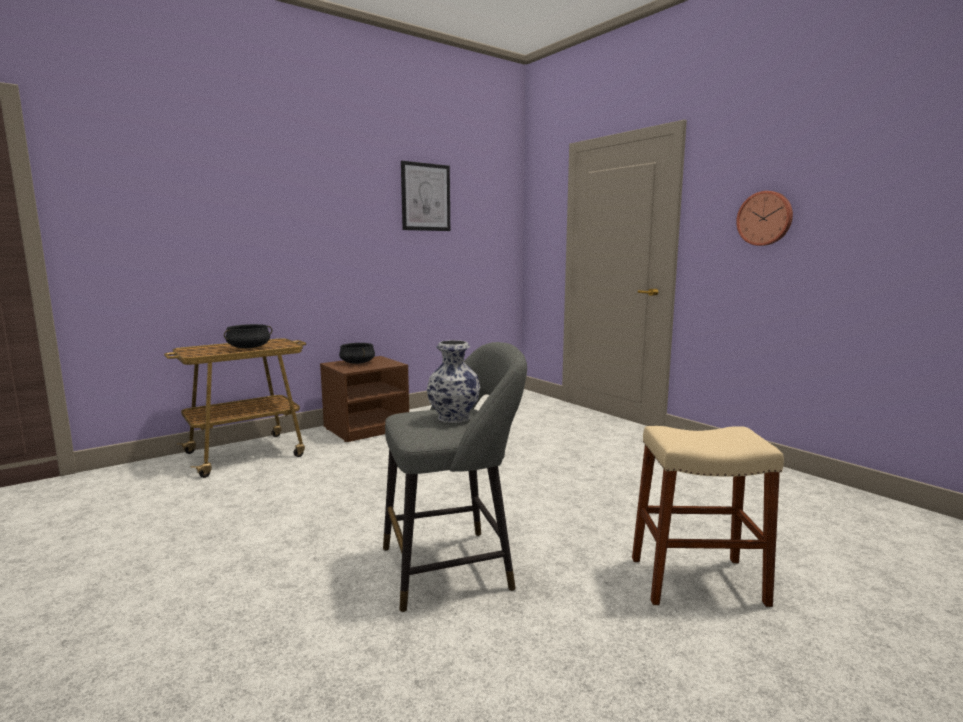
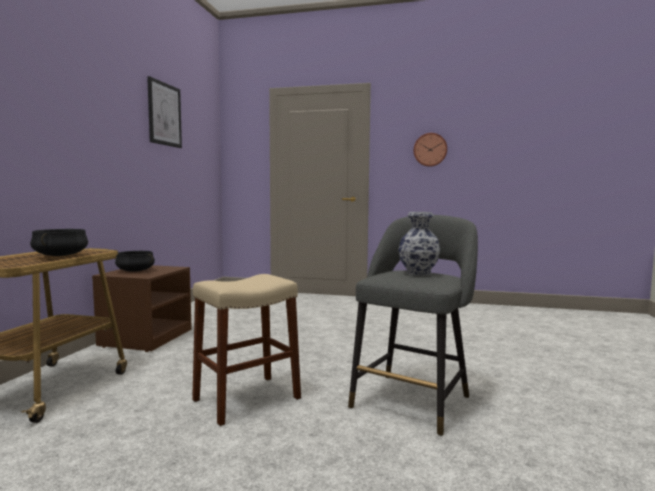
camera: 40 degrees left, 5 degrees down
beige stool [632,426,784,607] -> beige stool moved to [192,274,301,426]

